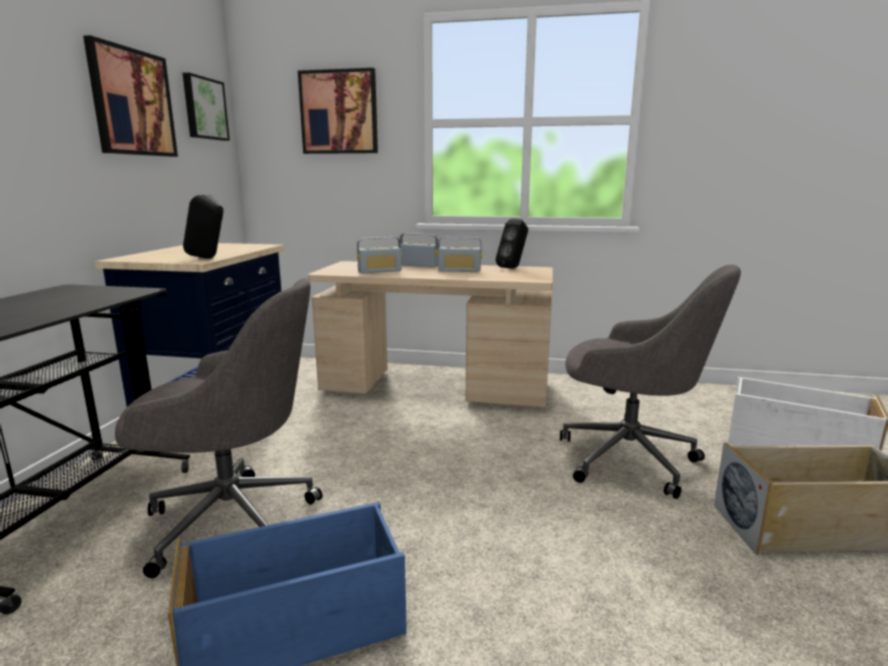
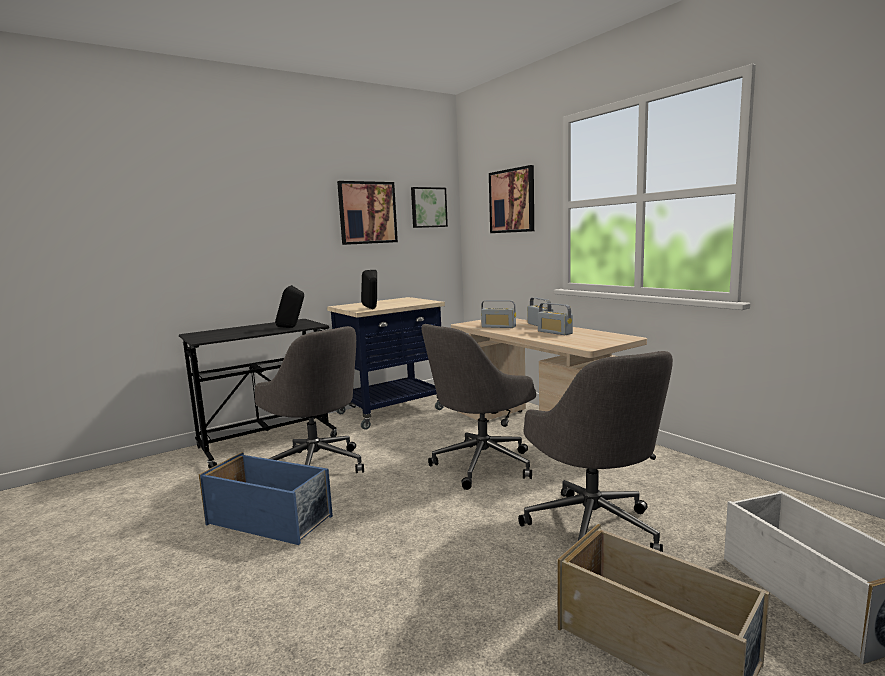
camera: 45 degrees right, 5 degrees down
black speaker [496,218,528,269] -> black speaker moved to [275,285,304,328]
none -> grey office chair [422,324,536,490]

